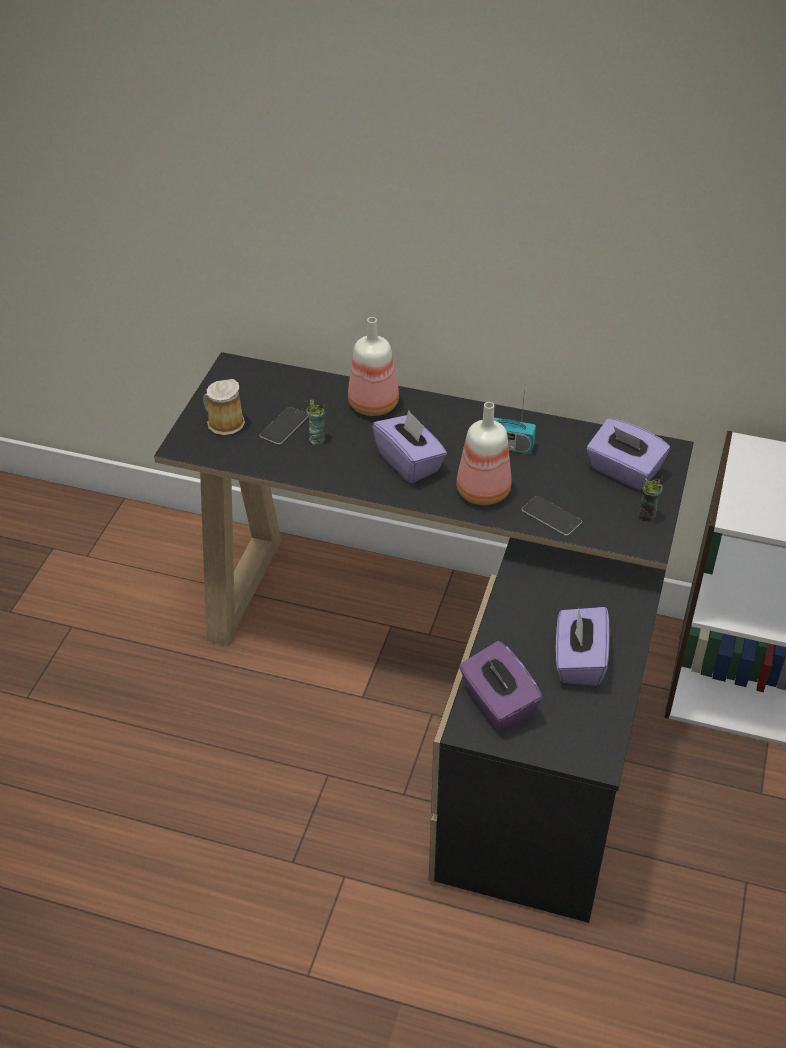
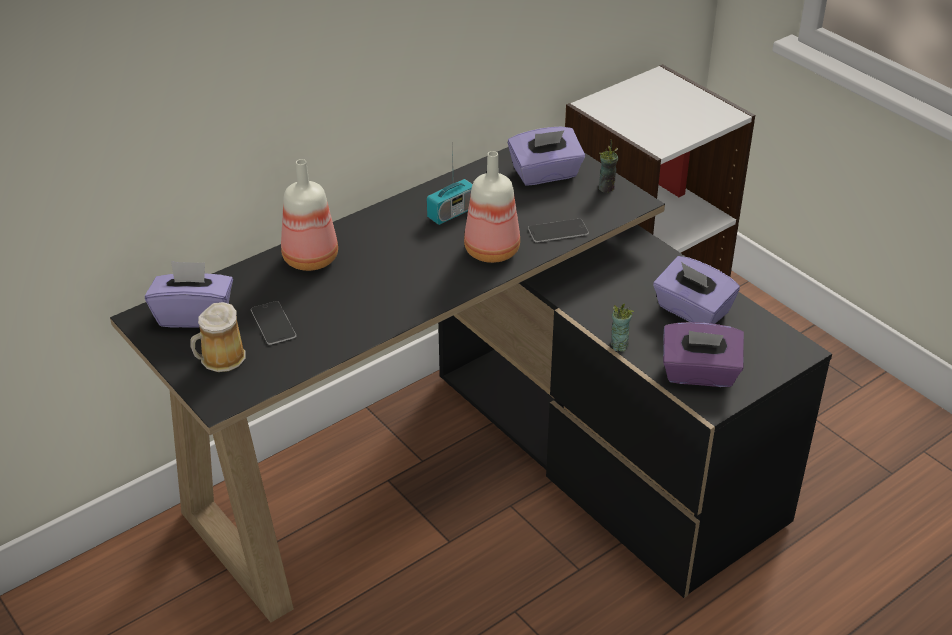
camera: 55 degrees left, 5 degrees down
cup [305,399,325,444] -> cup moved to [611,304,634,352]
purple tissue box [372,410,447,483] -> purple tissue box moved to [145,261,233,328]

